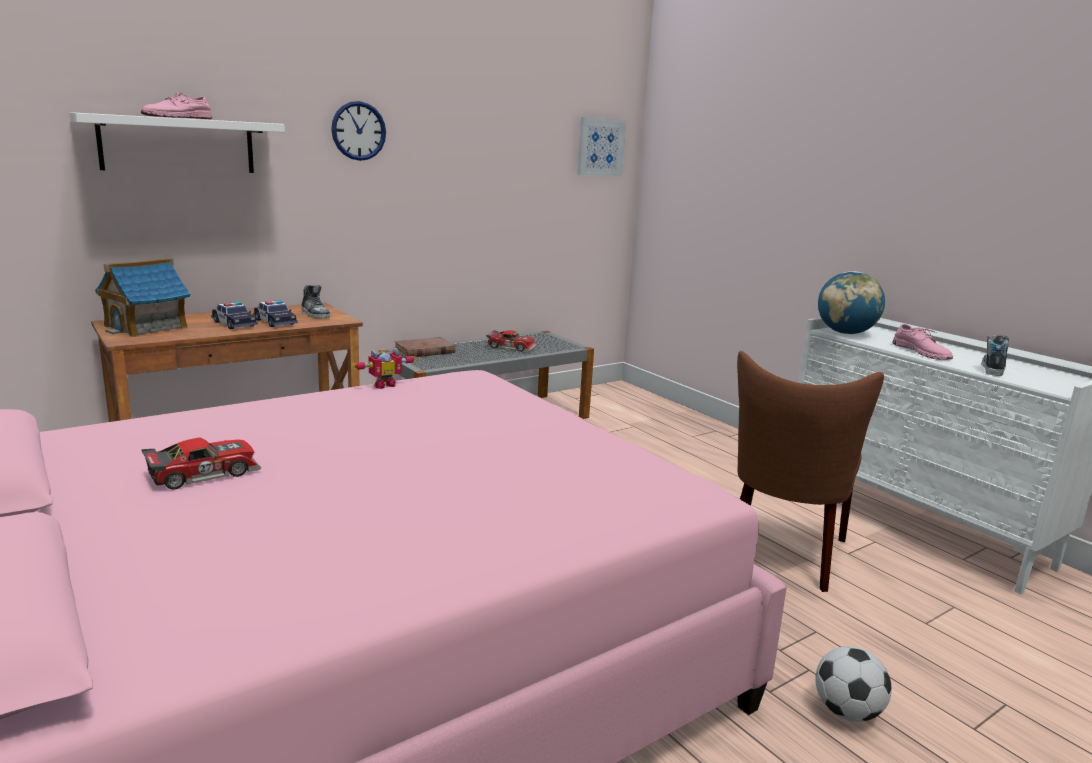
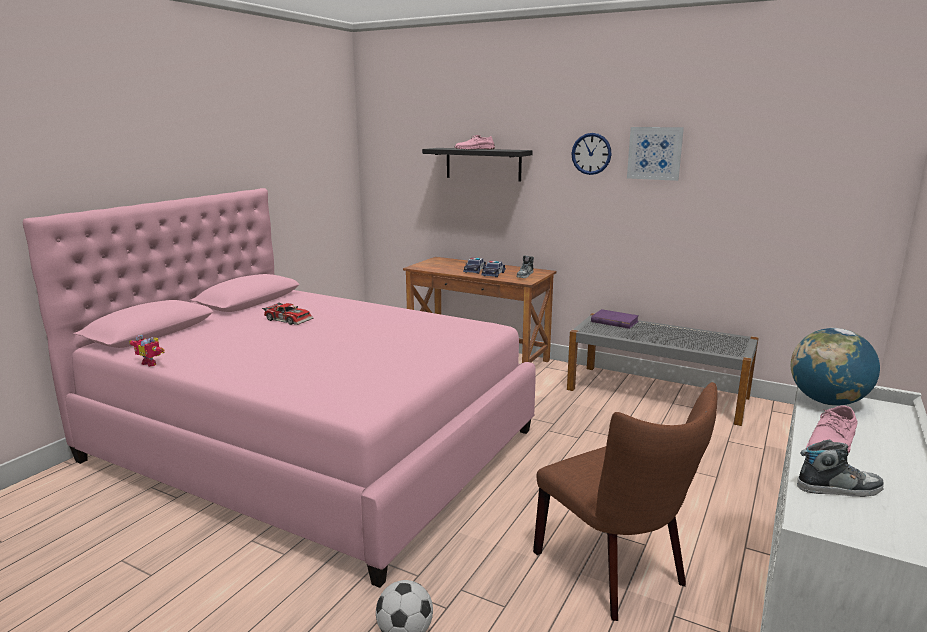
camera: 65 degrees right, 0 degrees up
white shelf [70,112,285,173] -> black shelf [422,148,533,182]
toy house [95,258,190,337] -> none
toy robot [351,347,417,389] -> toy robot moved to [129,335,165,367]
brown book [394,337,456,357] -> purple book [591,309,639,329]
toy car [486,330,536,352] -> none
picture [578,117,626,176] -> picture moved to [627,127,684,181]
brown chair [737,351,884,592] -> brown chair turned 120 degrees counterclockwise [533,382,717,621]

